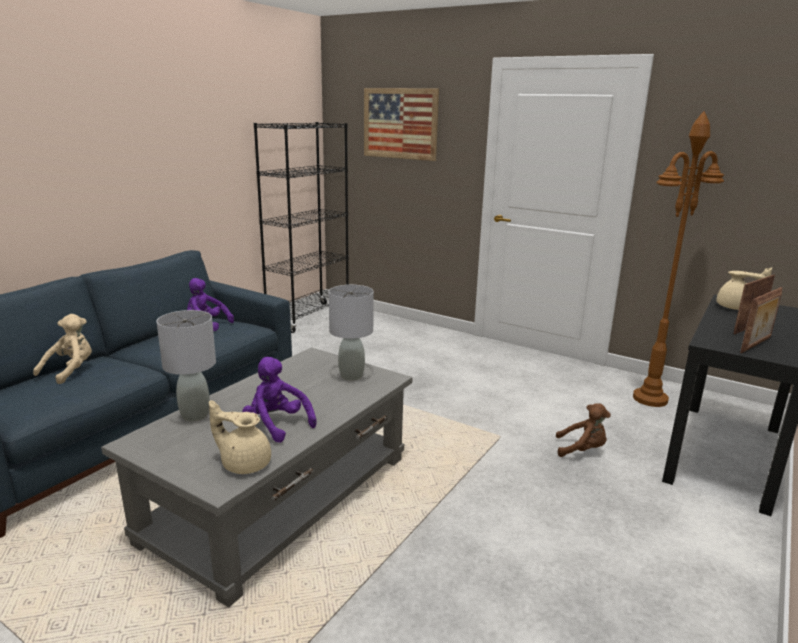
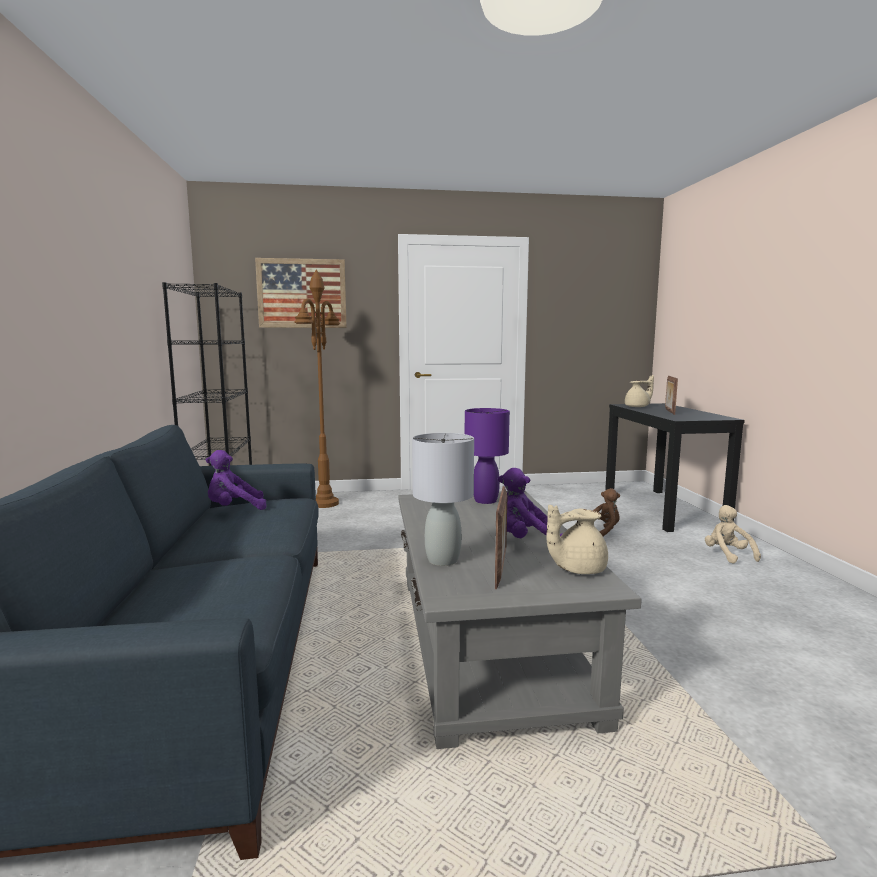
camera: 40 degrees left, 10 degrees down
beige plush toy [33,314,92,384] -> beige plush toy moved to [705,505,761,564]
grey table lamp [329,285,374,381] -> purple table lamp [465,408,510,504]
brown floor lamp [633,111,724,407] -> brown floor lamp moved to [294,270,340,508]
picture frame [740,287,782,353] -> picture frame moved to [495,486,508,589]

